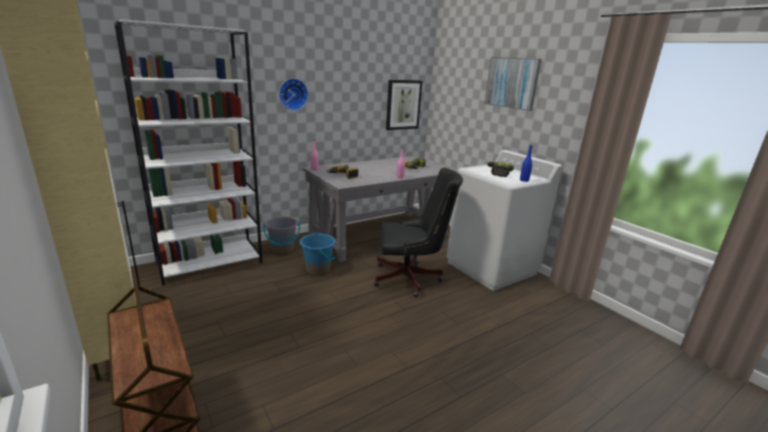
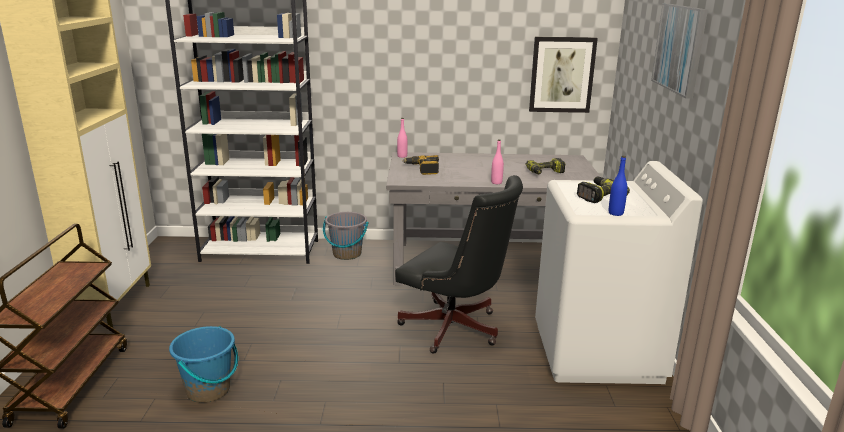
camera: 35 degrees right, 0 degrees up
wall clock [279,78,308,111] -> none
blue bucket [300,234,336,275] -> blue bucket moved to [169,326,238,403]

